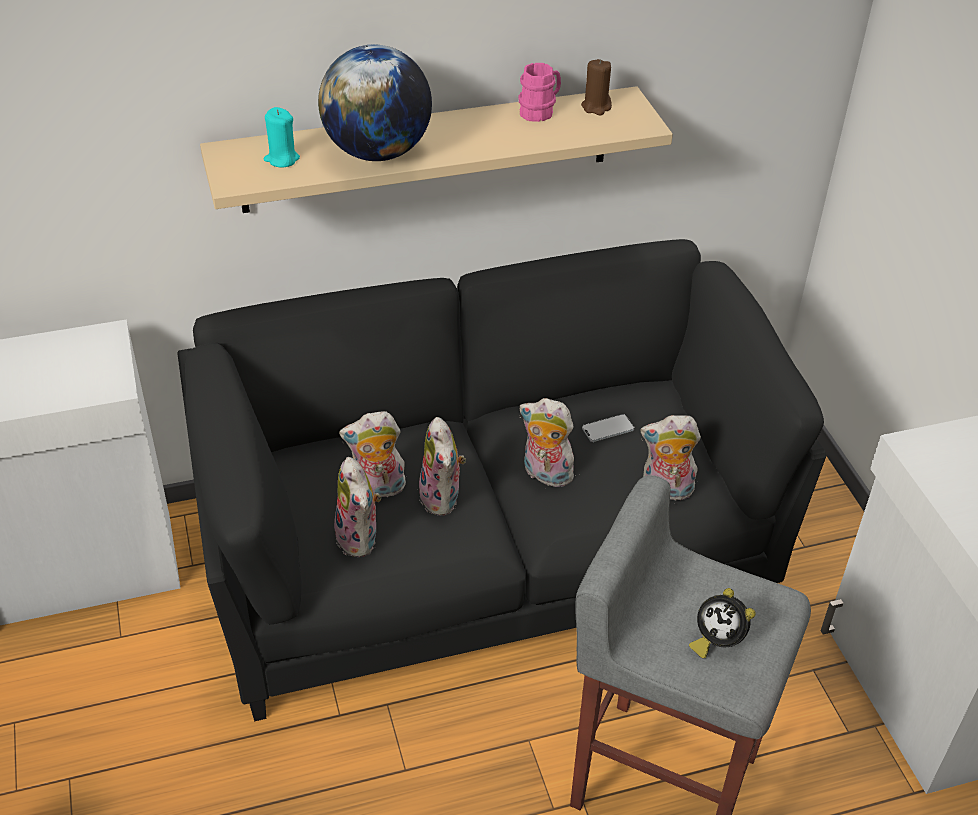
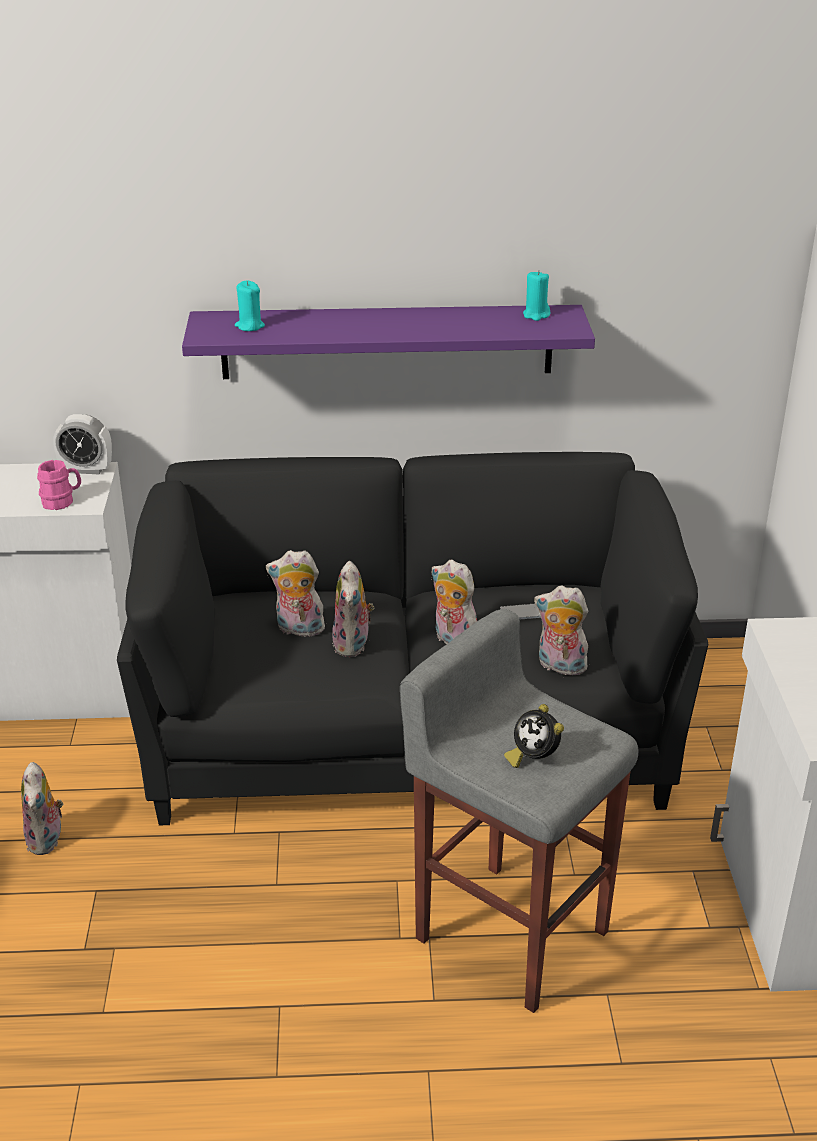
camera: 15 degrees right, 10 degrees down
beige shelf [200,86,673,213] -> purple shelf [182,305,595,379]
globe [318,44,432,161] -> none
plush toy [334,457,381,557] -> plush toy moved to [21,762,63,855]
pink mug [518,63,561,122] -> pink mug moved to [37,460,81,510]
brown candle [581,59,612,115] -> turquoise candle [523,270,551,321]
none -> alarm clock [53,414,112,475]

